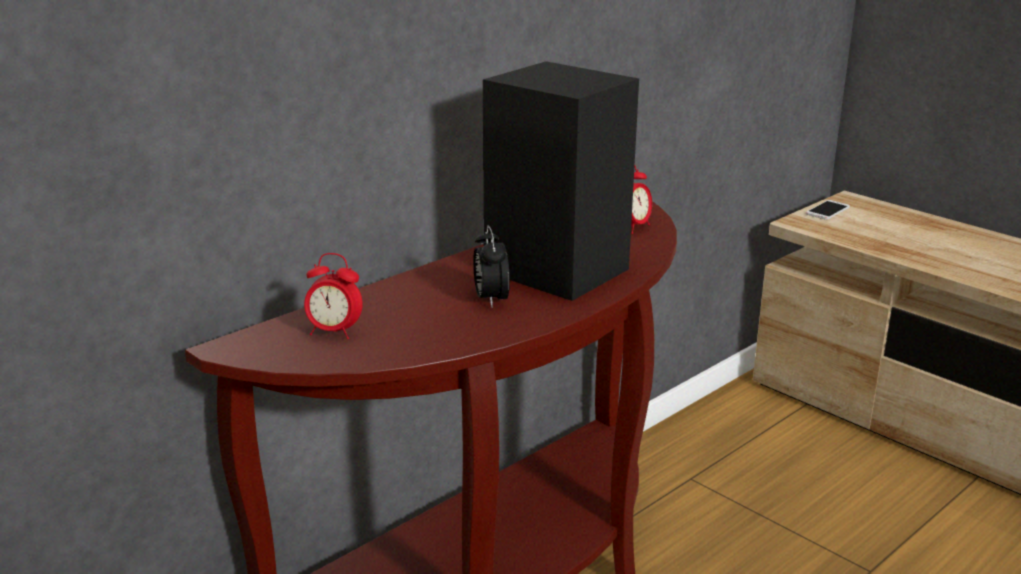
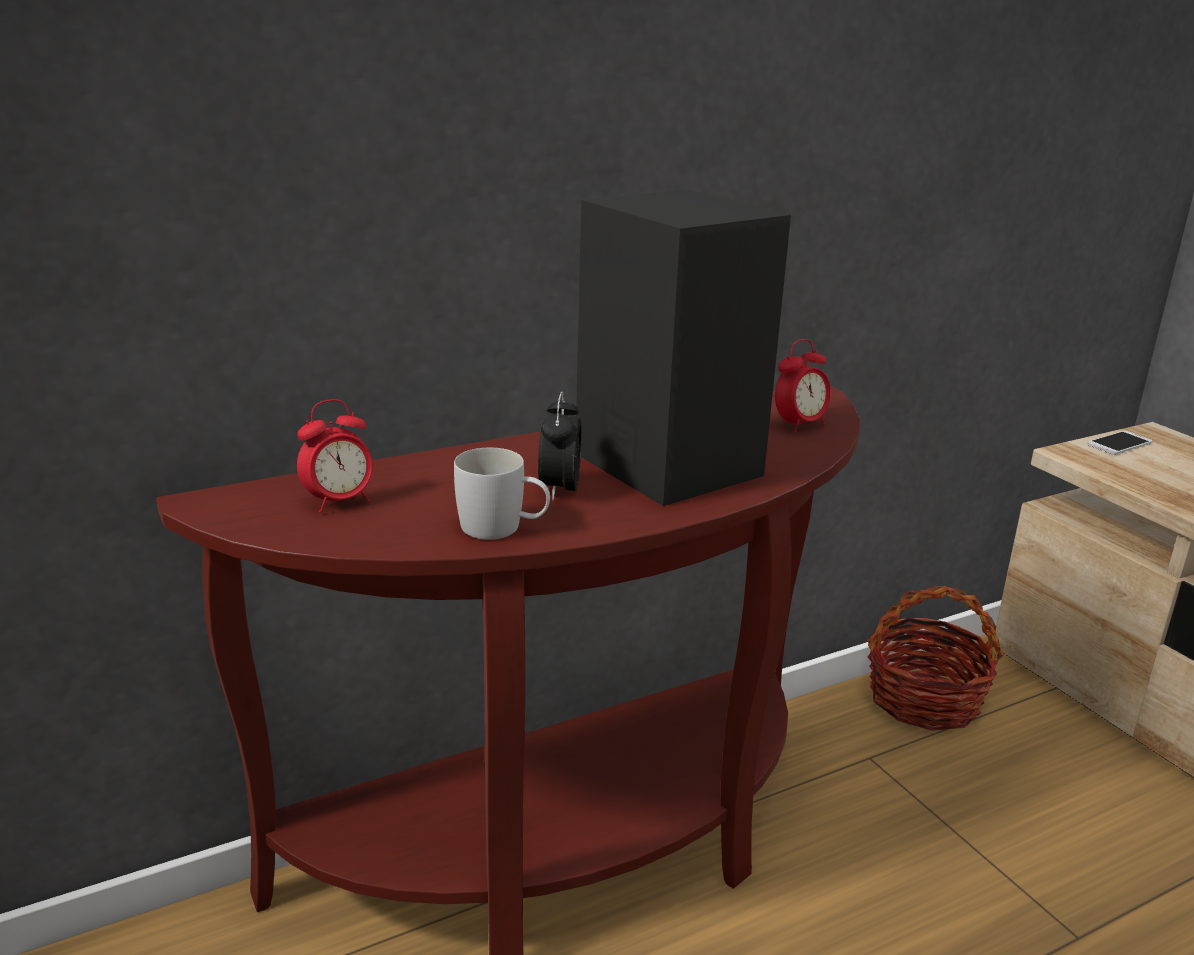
camera: 15 degrees right, 0 degrees up
alarm clock [304,253,363,339] -> alarm clock turned 60 degrees counterclockwise [297,399,373,513]
none -> white mug [454,448,550,540]
none -> basket [867,585,1004,731]

